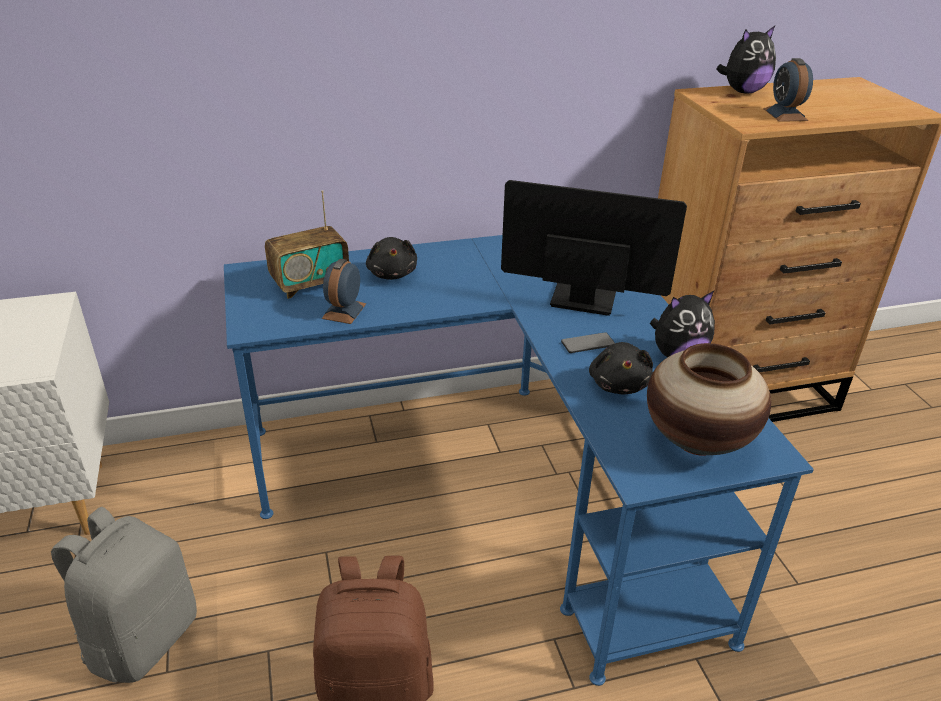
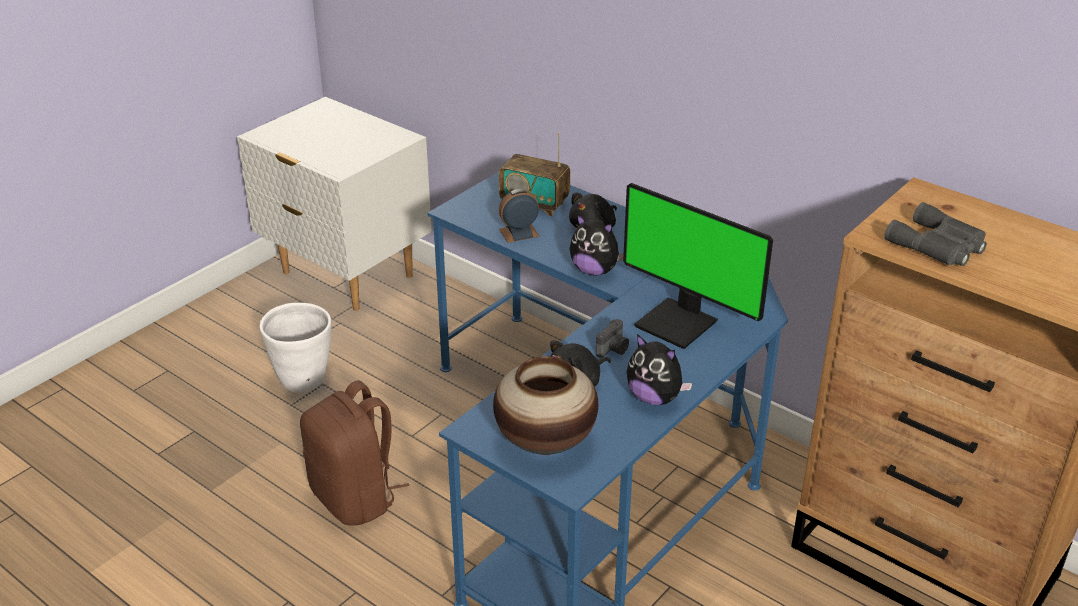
camera: 55 degrees right, 0 degrees up
grey backpack [51,507,197,683] -> white planter [260,303,332,393]
monitor [501,180,687,316] -> monitor turned 150 degrees clockwise [623,183,773,349]
phone [561,332,615,353] -> camera [596,319,629,358]
plush toy [716,26,776,94] -> plush toy moved to [569,214,624,275]
alarm clock [763,58,813,122] -> grey binoculars [884,202,987,266]

